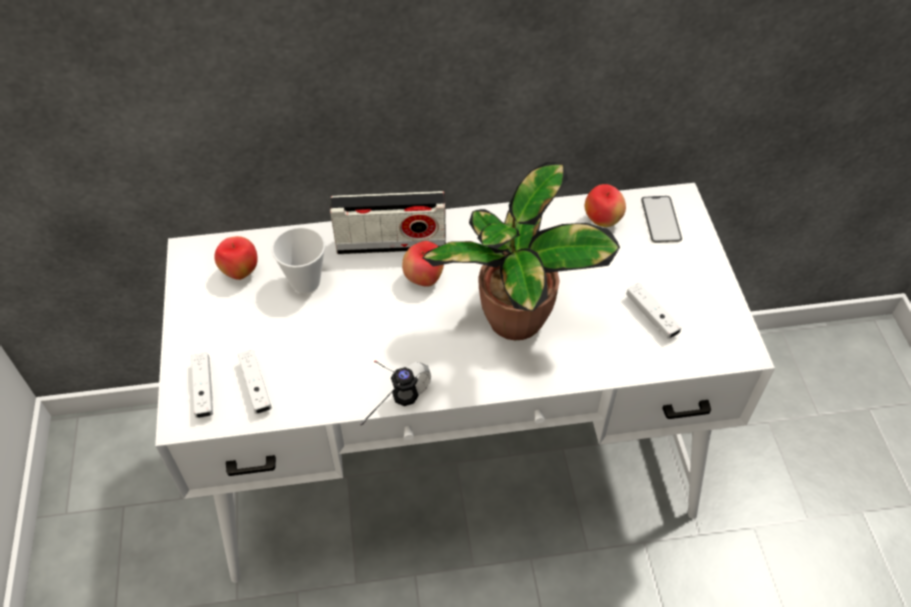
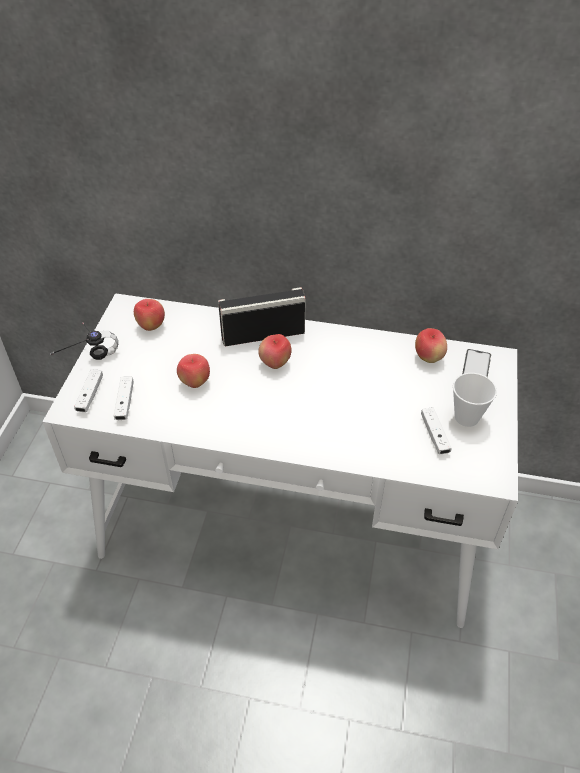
camera: 20 degrees right, 5 degrees down
cup [272,227,325,293] -> cup moved to [453,373,497,427]
radio [330,191,446,254] -> radio turned 150 degrees clockwise [218,287,306,346]
headphones [360,360,431,426] -> headphones moved to [49,323,118,360]
potted plant [423,162,620,340] -> none
none -> apple [177,354,210,388]

